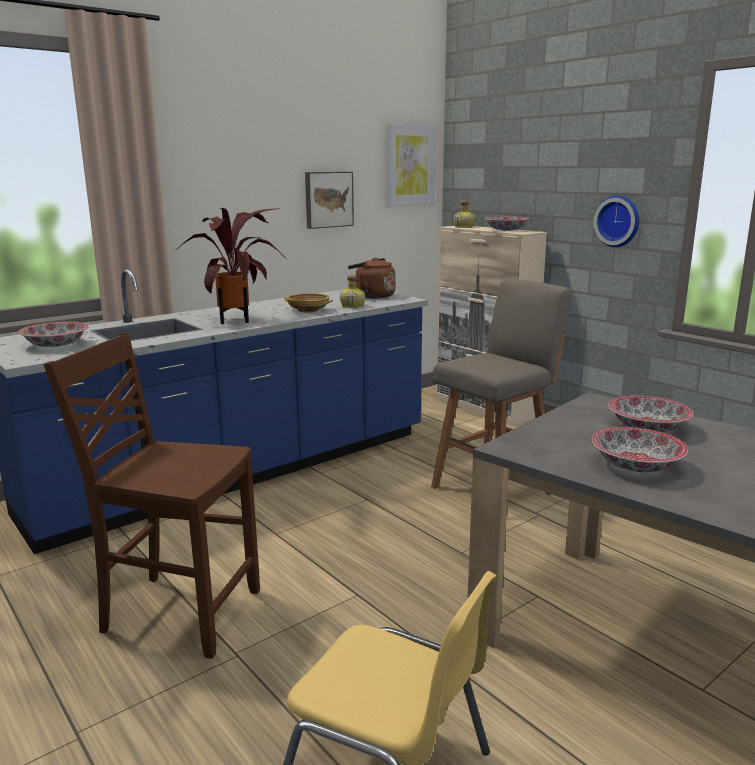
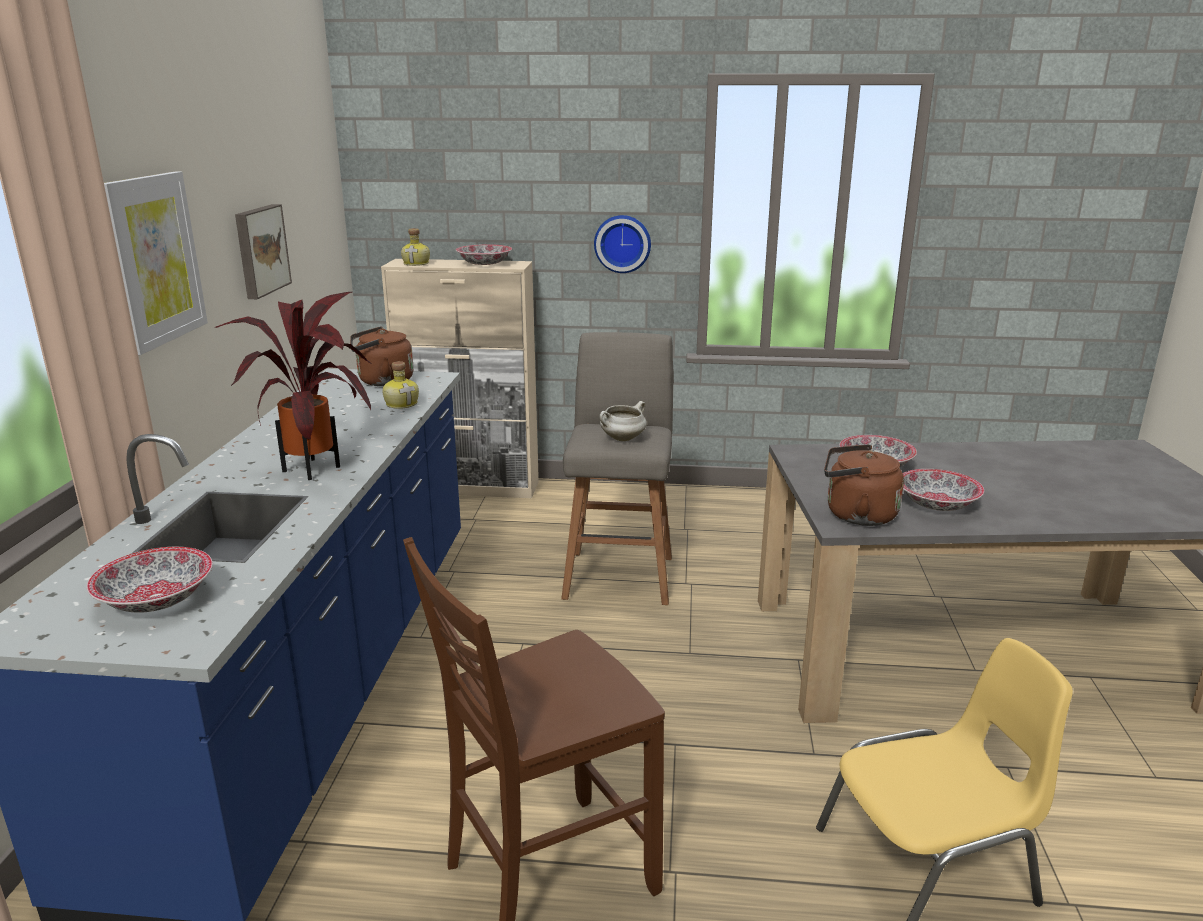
camera: 45 degrees left, 5 degrees up
beige bowl [284,293,333,313] -> none
picture [385,123,436,207] -> picture moved to [104,171,208,355]
none -> white cooking pot [600,401,647,441]
none -> brown kettle [824,444,904,526]

